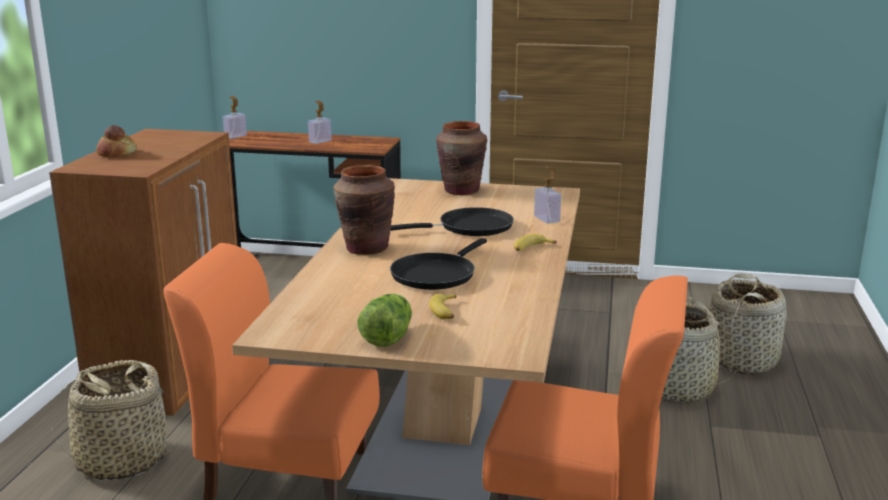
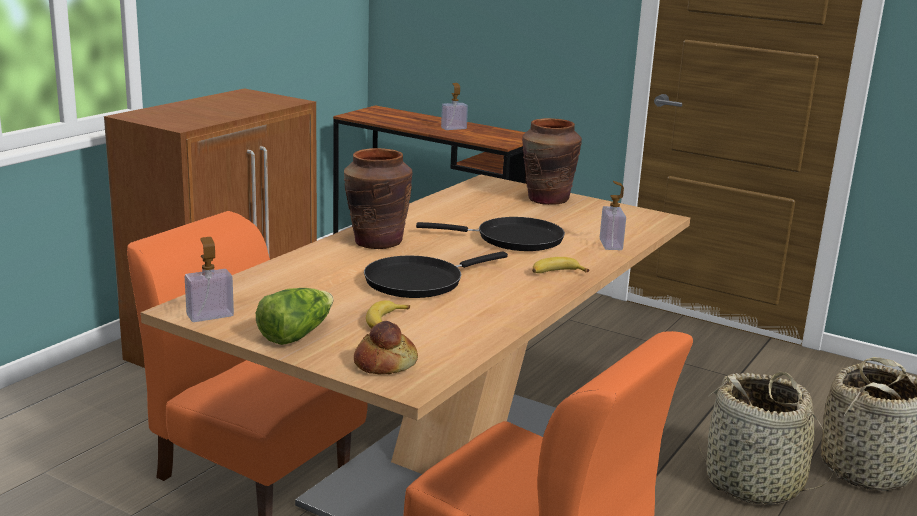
camera: 20 degrees right, 0 degrees up
basket [51,360,177,481] -> none
bread [96,125,137,157] -> bread moved to [354,321,418,374]
soap dispenser [223,96,247,139] -> soap dispenser moved to [185,237,234,322]

